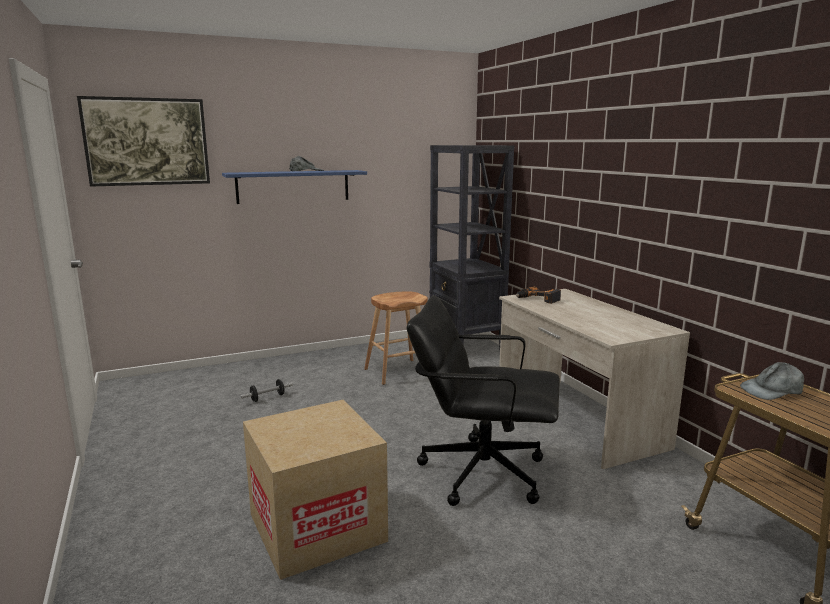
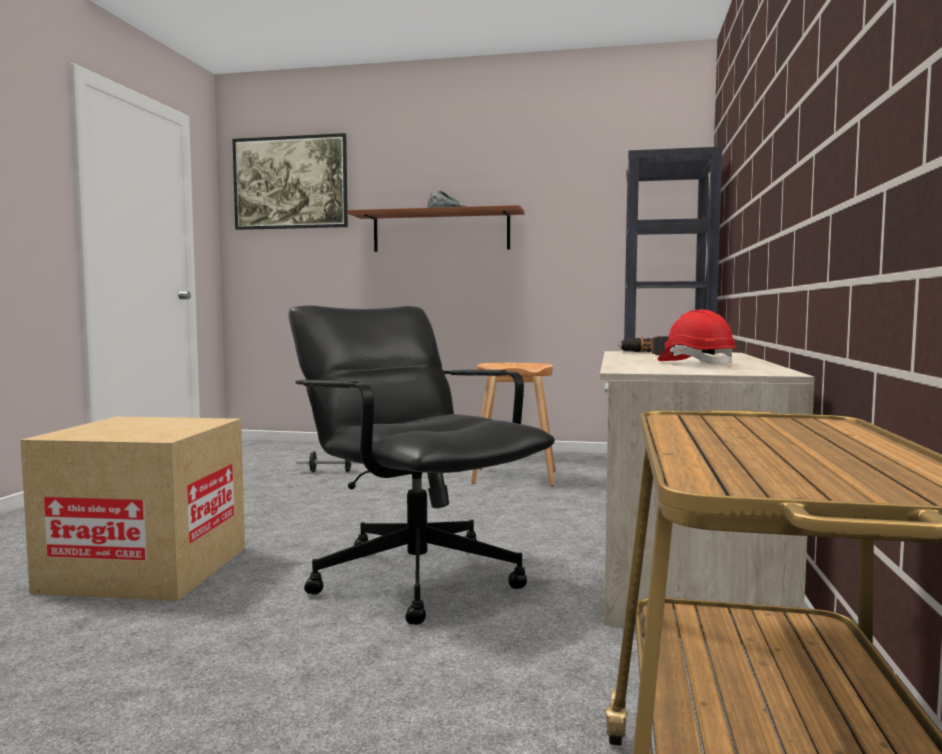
camera: 35 degrees right, 10 degrees down
blue shelf [222,170,367,204] -> brown shelf [348,205,525,252]
grey cap [740,362,804,400] -> none
none -> red hard hat [658,310,737,367]

